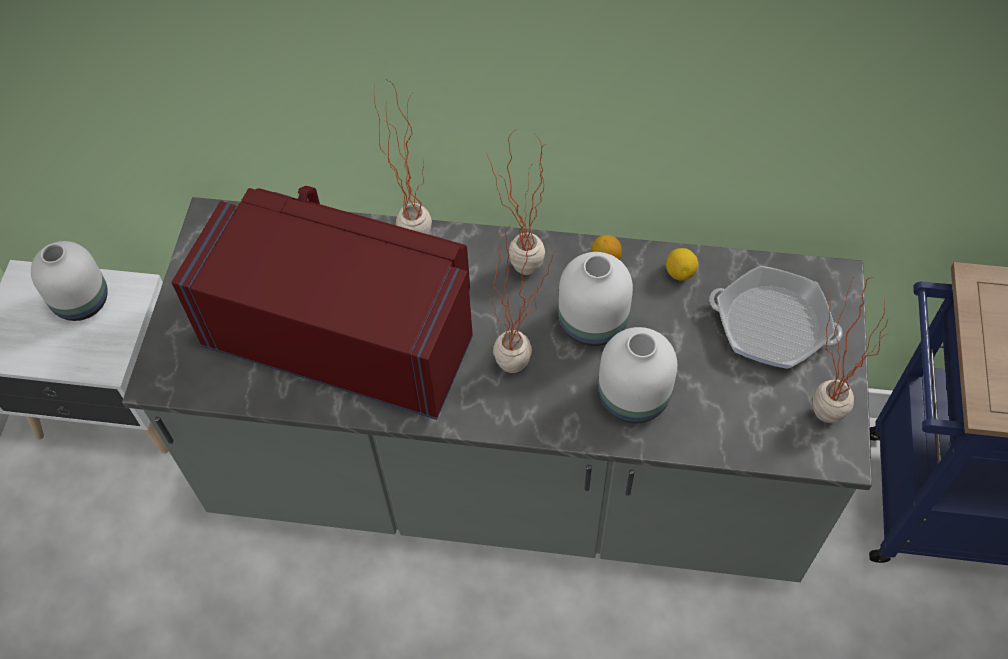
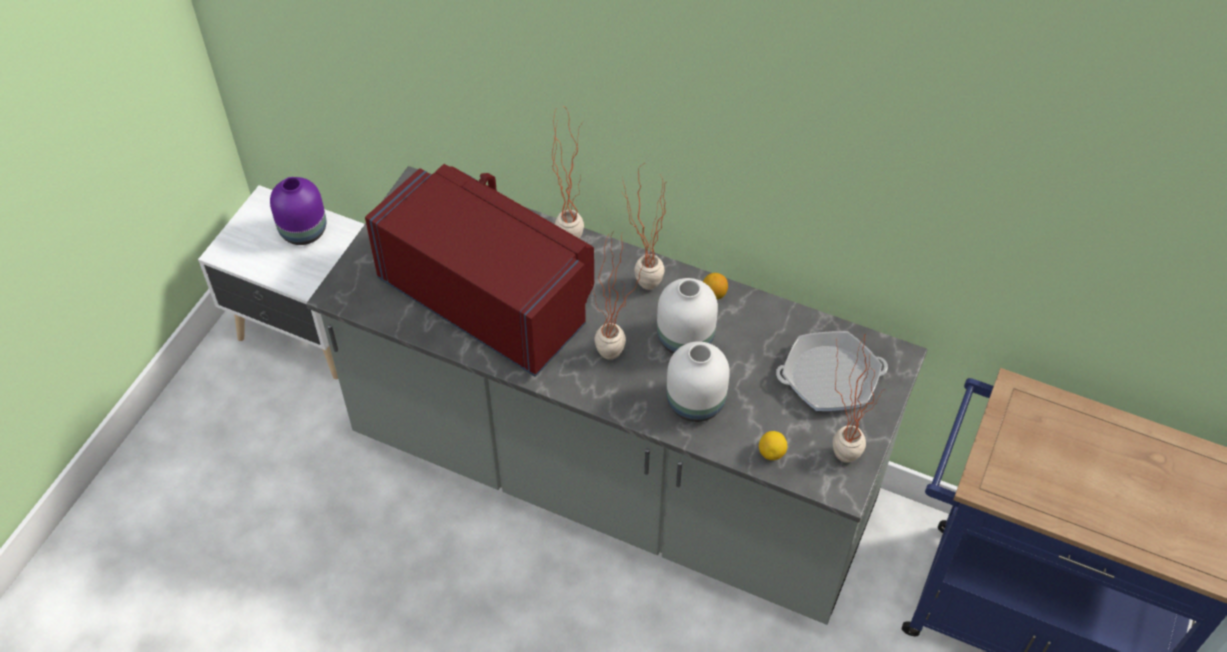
camera: 15 degrees right, 5 degrees down
white vase [31,241,108,321] -> purple vase [270,177,326,245]
lemon [666,248,698,281] -> lemon moved to [759,431,787,460]
frying pan [709,266,843,369] -> frying pan turned 45 degrees counterclockwise [776,331,888,411]

